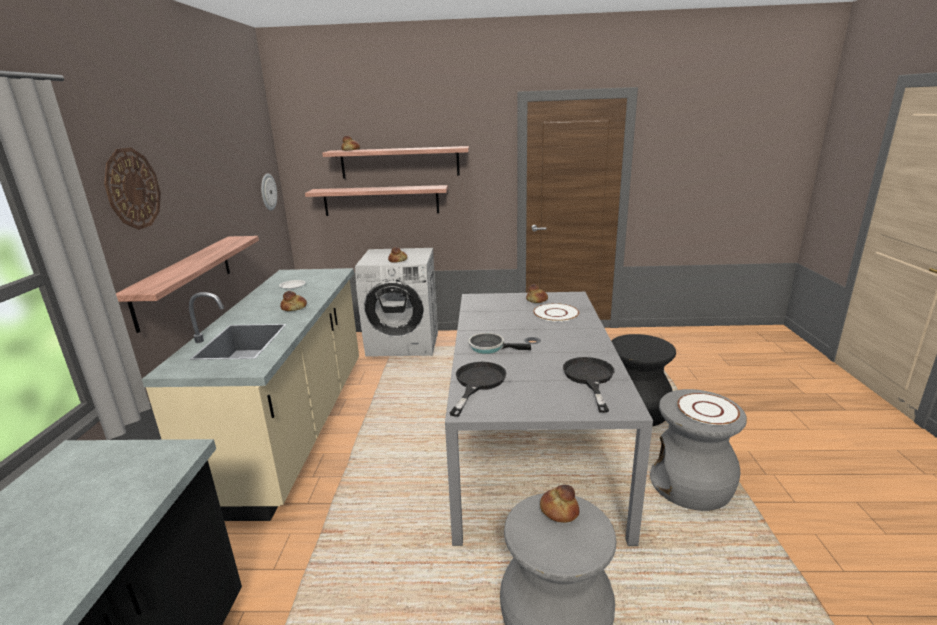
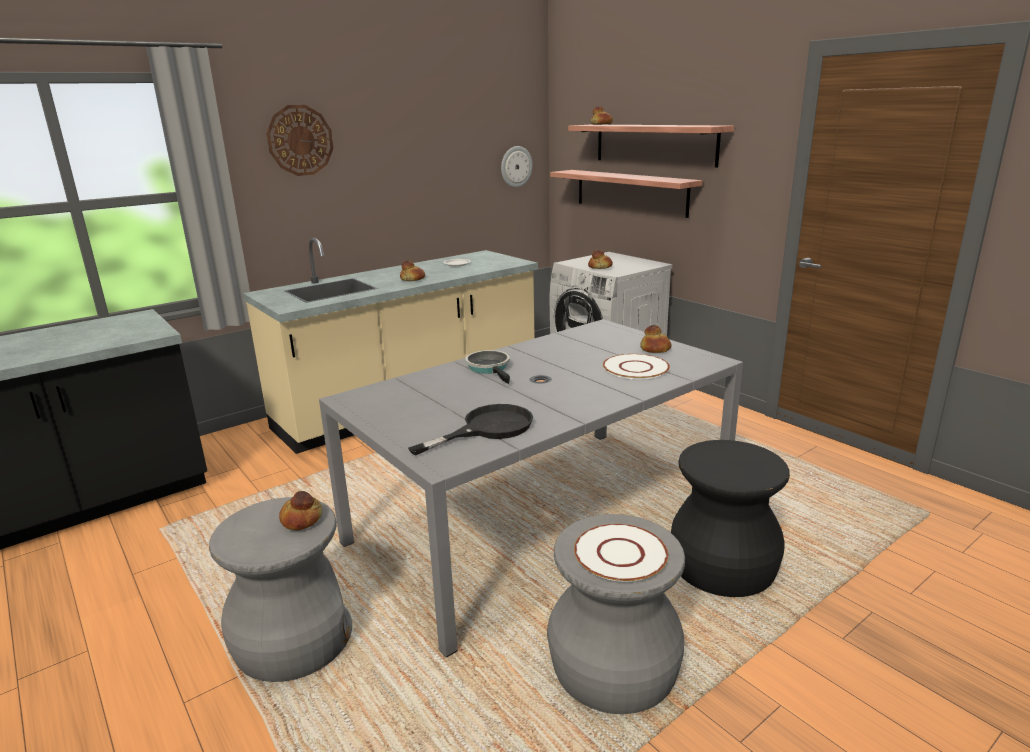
camera: 50 degrees right, 0 degrees up
shelf [116,236,259,333] -> none
black frying pan [450,362,506,417] -> none

